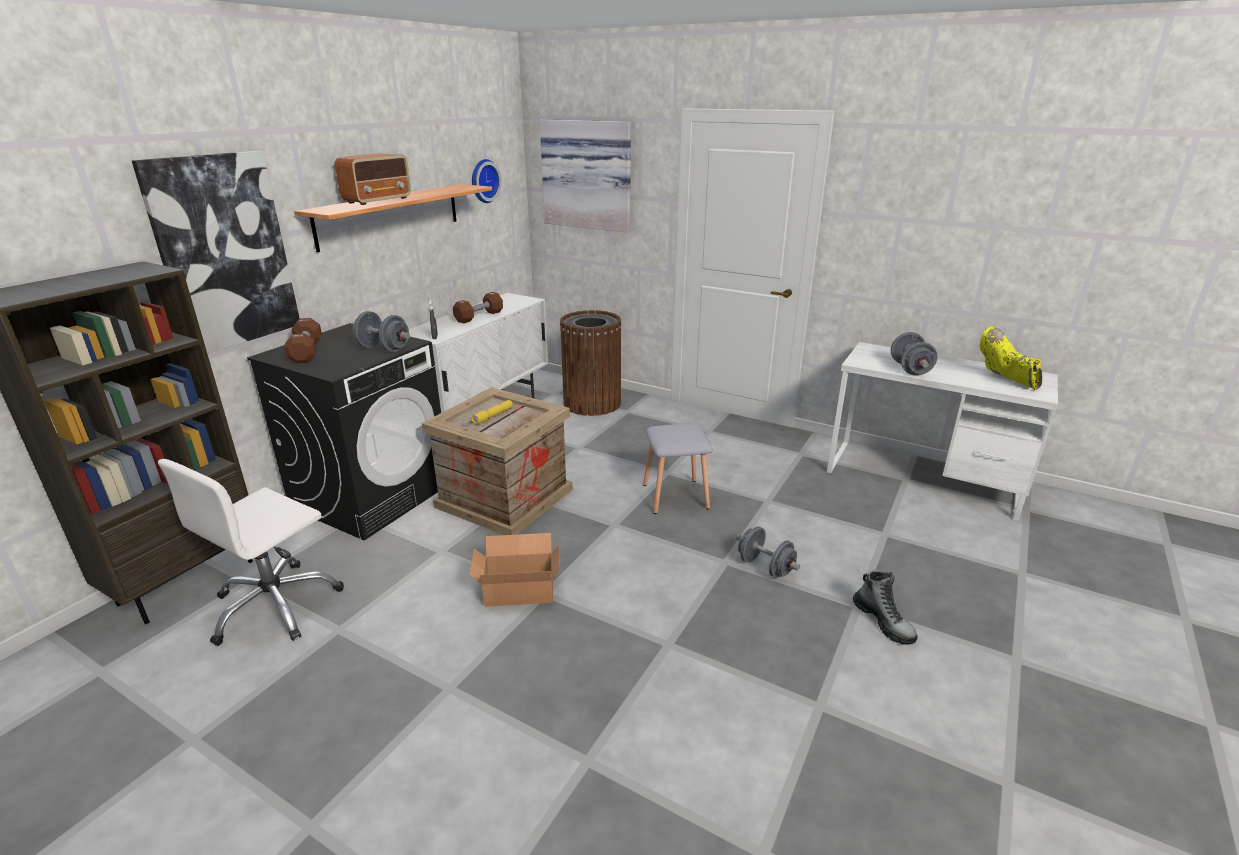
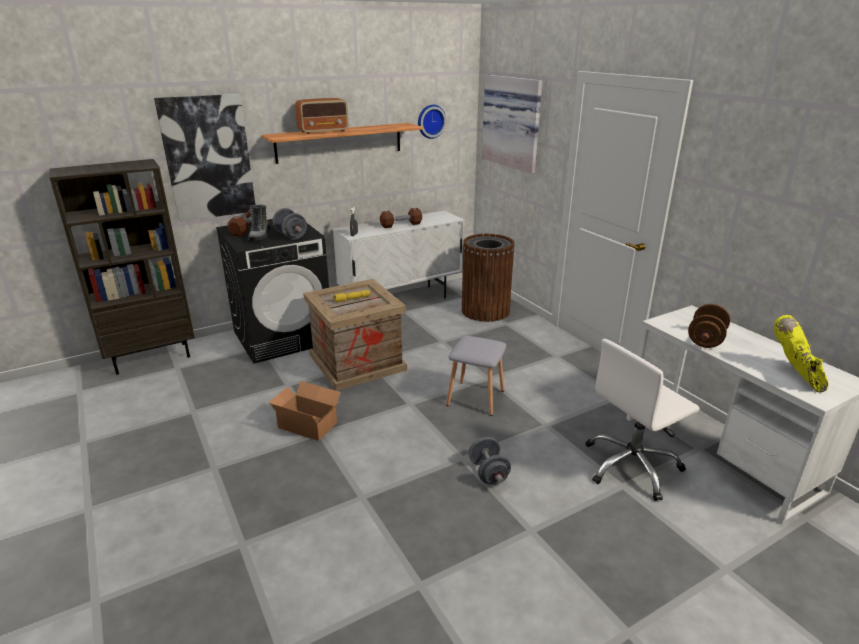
camera: 30 degrees right, 0 degrees up
white office chair [158,459,344,646] -> white office chair moved to [585,339,700,501]
boot [853,570,918,645] -> boot moved to [248,205,271,242]
grey dumbbell [891,332,938,376] -> brown dumbbell [688,304,730,348]

